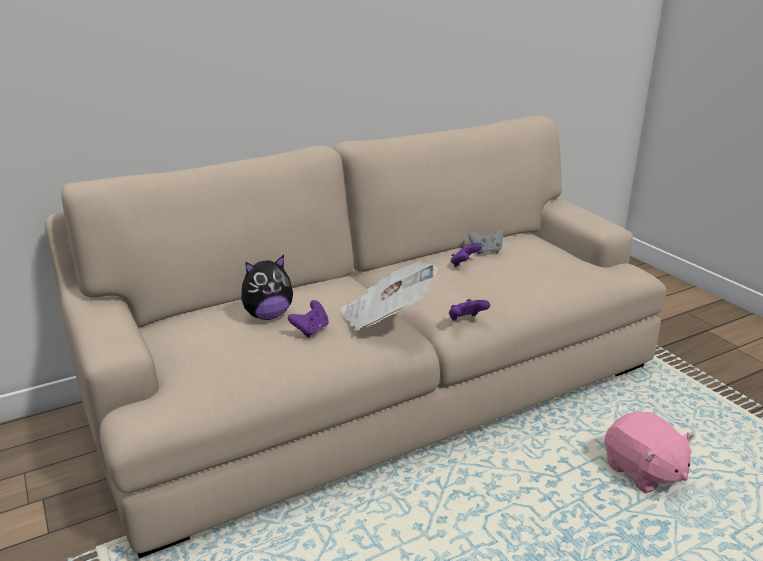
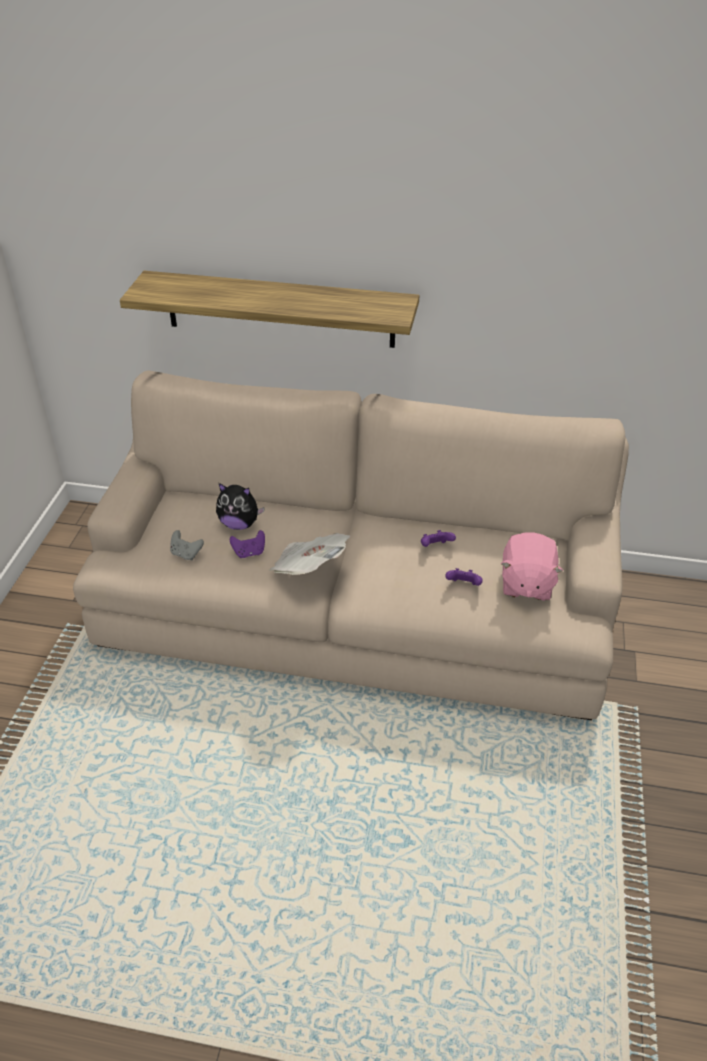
camera: 40 degrees right, 15 degrees up
purple game controller [449,299,490,321] -> purple game controller moved to [445,568,483,586]
grey game controller [468,230,503,254] -> grey game controller moved to [170,530,204,560]
pink plush toy [605,411,694,493] -> pink plush toy moved to [501,532,563,601]
none -> shelf [120,271,419,348]

